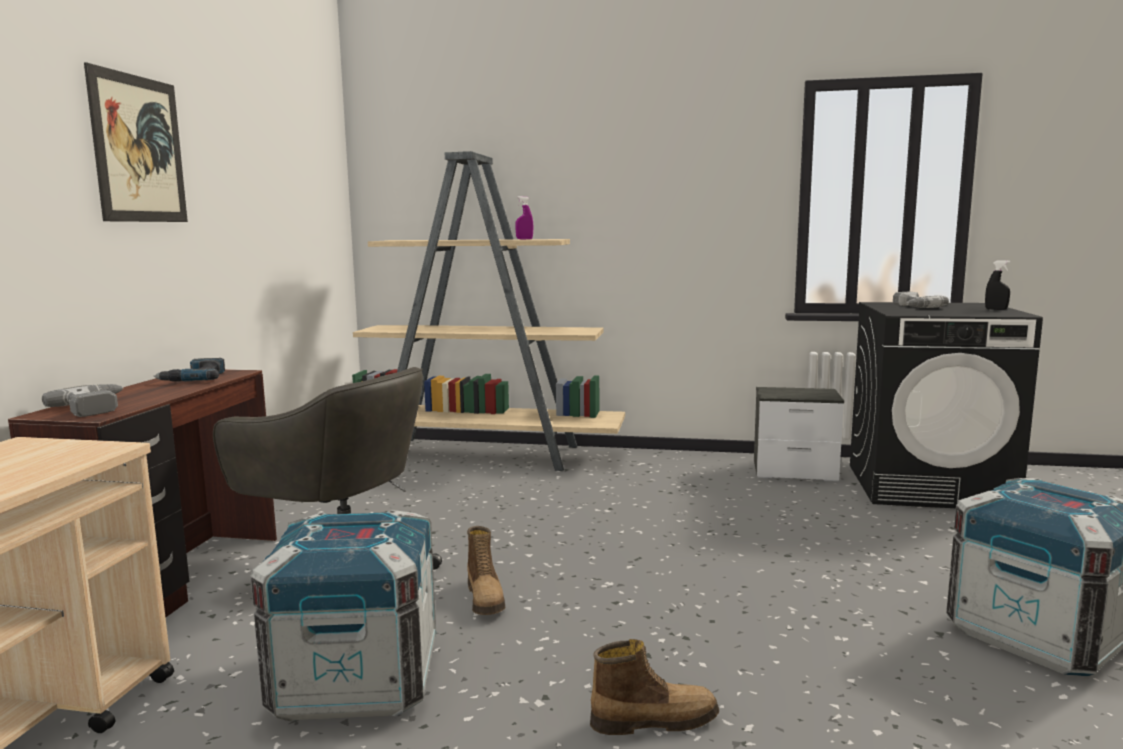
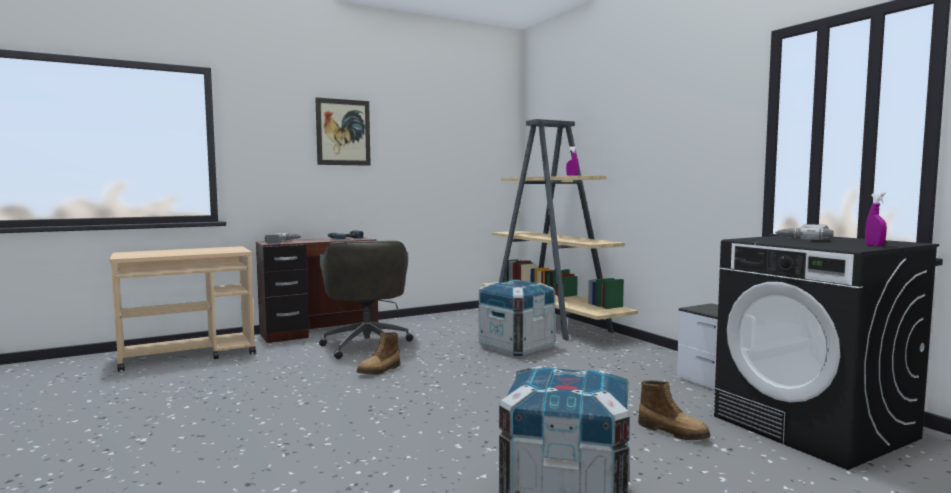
camera: 50 degrees right, 5 degrees down
crate [250,510,436,721] -> crate moved to [479,280,555,356]
boot [590,639,719,735] -> boot moved to [638,380,710,440]
black spray bottle [985,260,1010,310] -> purple spray bottle [865,192,887,246]

